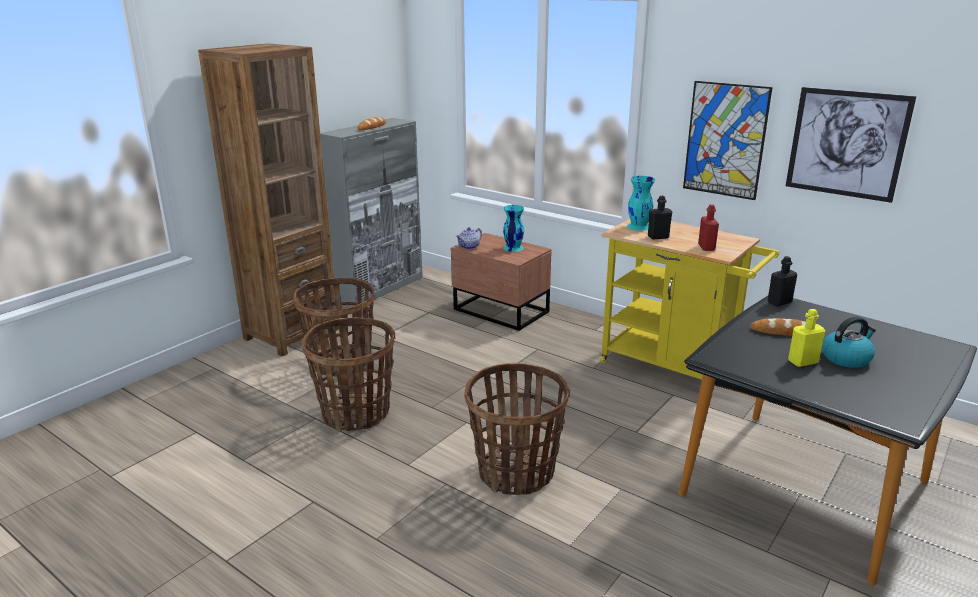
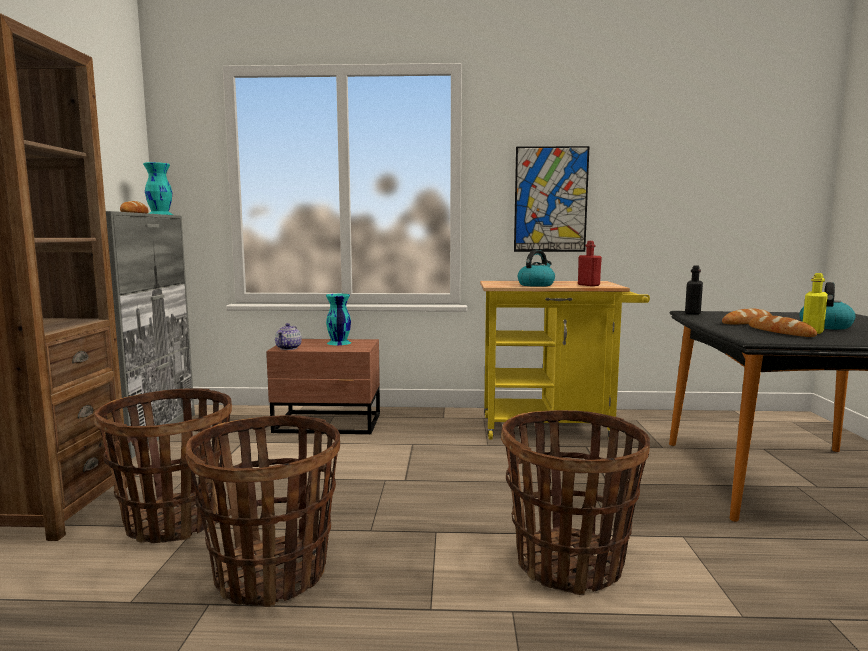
camera: 35 degrees left, 15 degrees down
turquoise vase [627,176,655,231] -> turquoise vase moved to [143,162,173,215]
black bottle [648,196,672,239] -> kettle [518,250,555,287]
picture [786,87,916,203] -> none
none -> bread [749,316,817,337]

